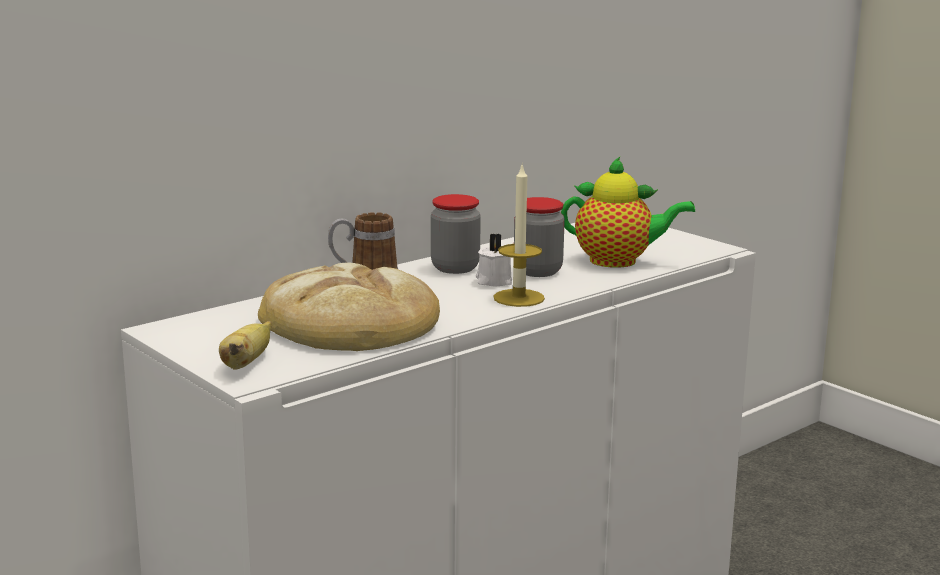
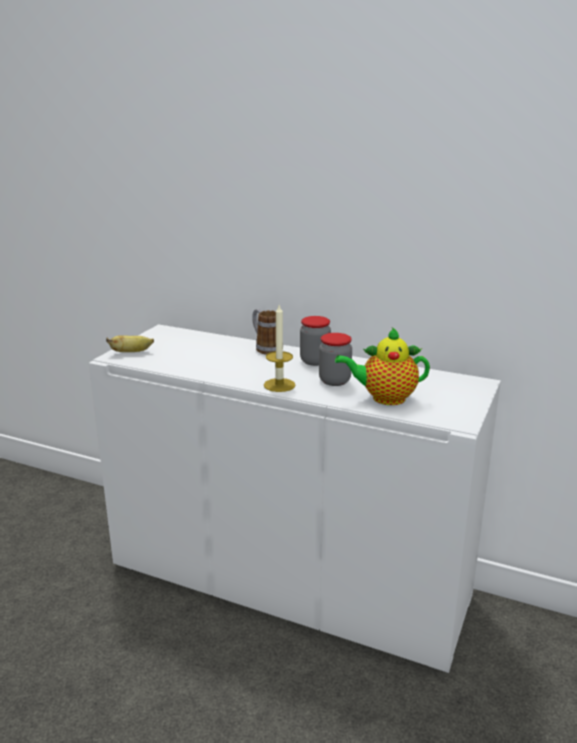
camera: 65 degrees right, 5 degrees up
bread [258,263,440,351] -> none
white candle [476,233,512,287] -> none
teapot [561,156,695,268] -> teapot turned 105 degrees clockwise [335,327,430,405]

